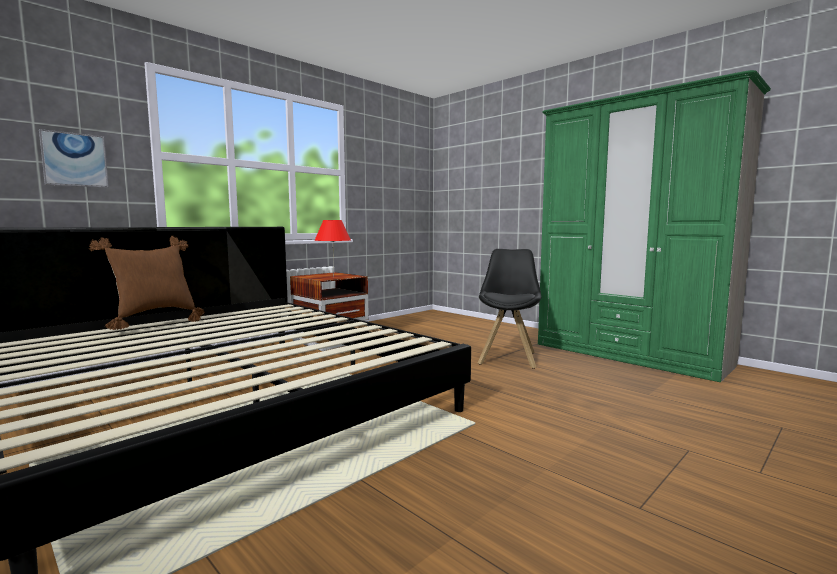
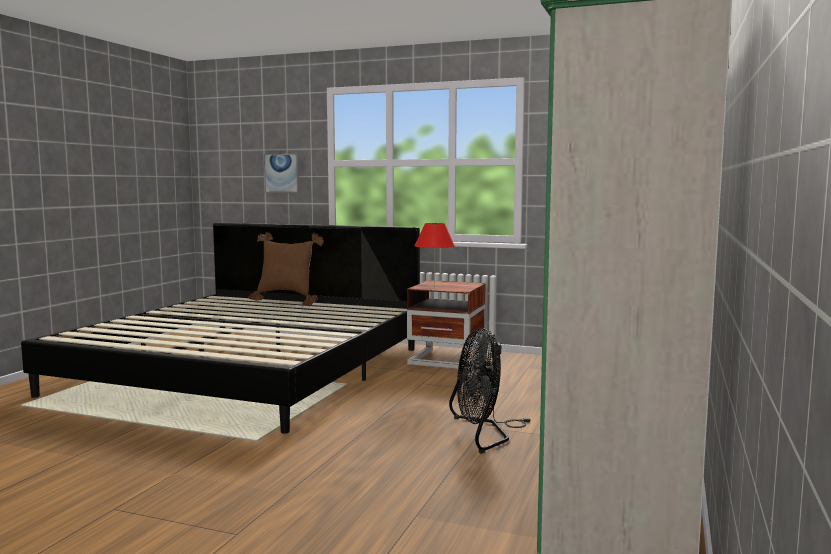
camera: 65 degrees right, 0 degrees up
black chair [478,249,541,369] -> black fan [449,328,532,454]

